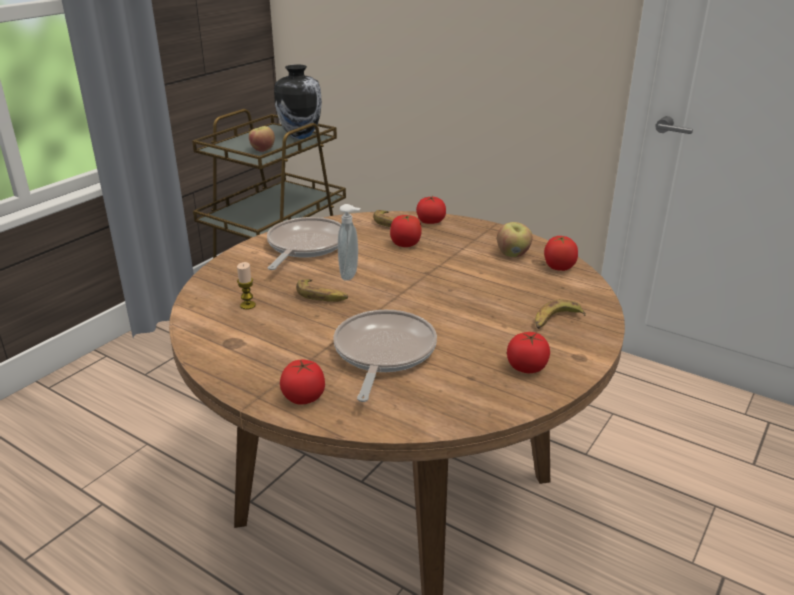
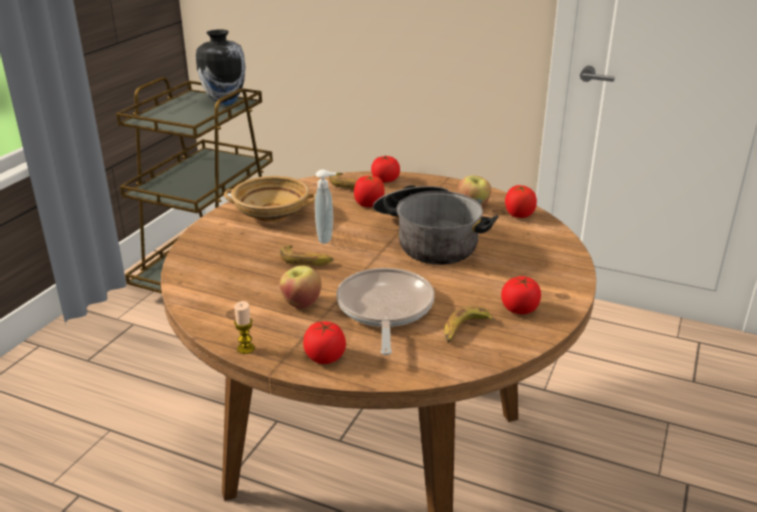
camera: 10 degrees left, 0 degrees up
candle [237,262,256,310] -> candle moved to [234,301,255,354]
apple [249,126,275,152] -> apple moved to [280,266,321,309]
frying pan [267,217,341,270] -> beige bowl [224,176,316,222]
banana [535,300,586,329] -> banana moved to [444,306,495,343]
none -> cooking pot [373,185,498,265]

